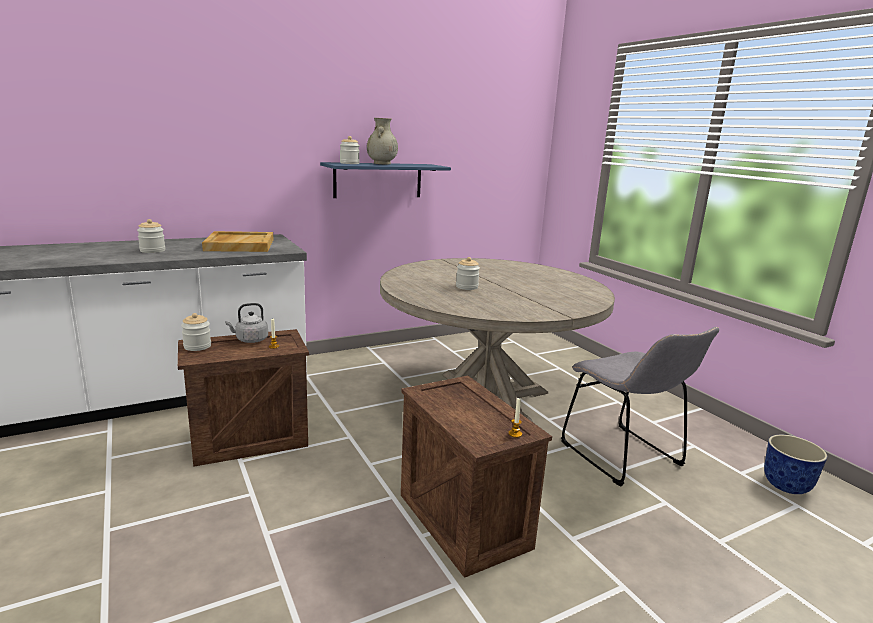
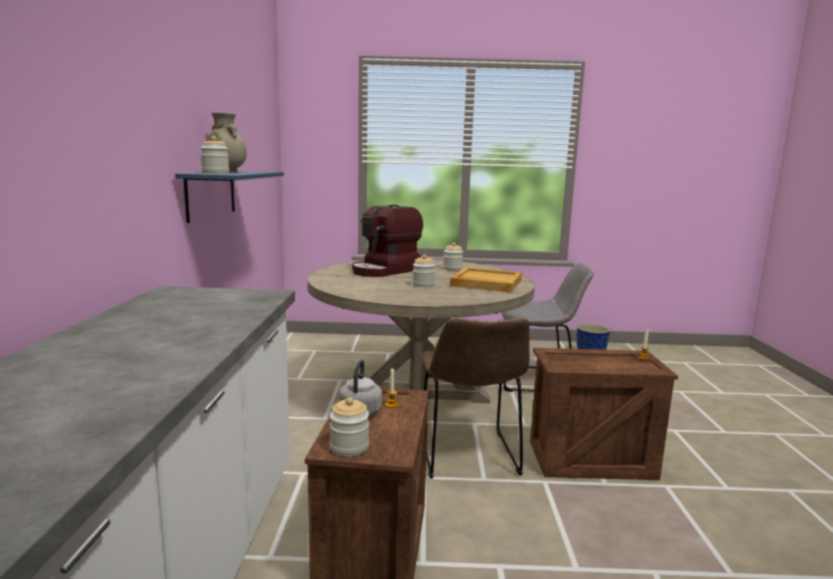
camera: 60 degrees left, 5 degrees down
jar [137,219,165,253] -> jar moved to [443,243,463,270]
beige tray [202,231,274,252] -> beige tray moved to [450,267,522,292]
none -> coffee machine [352,205,423,277]
none -> brown chair [422,318,530,478]

